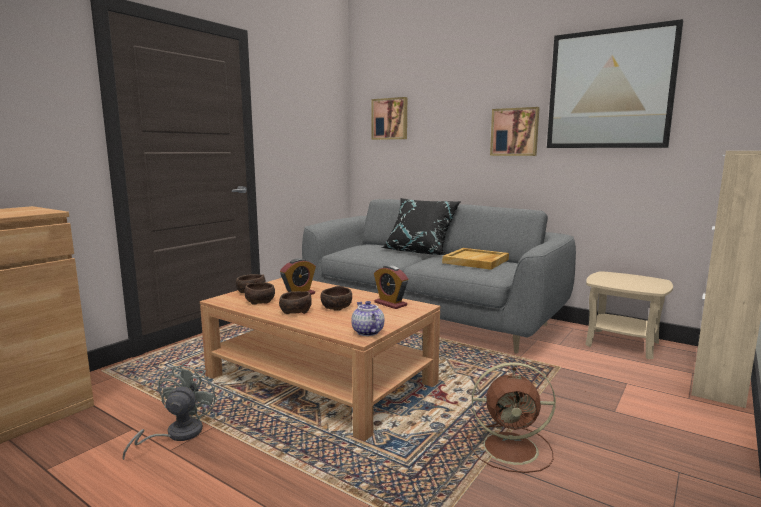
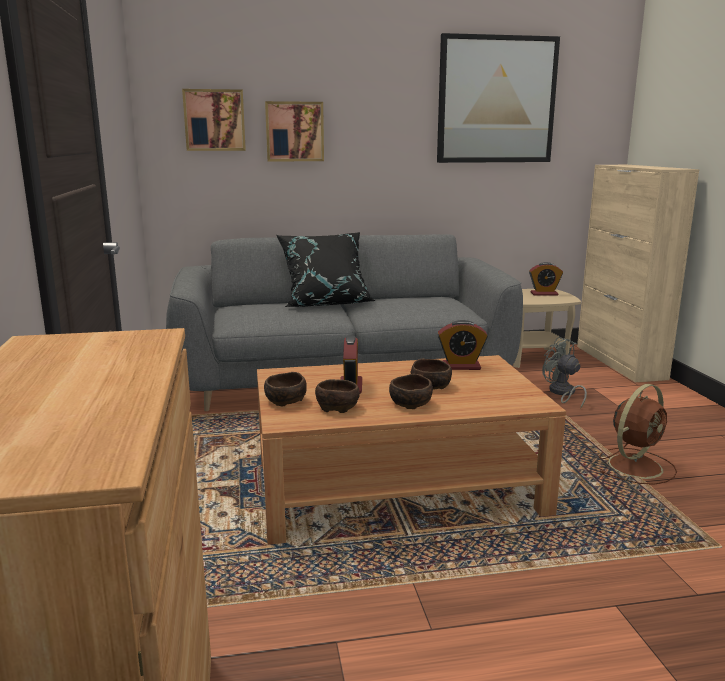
camera: 45 degrees left, 5 degrees up
grey fan [122,362,218,460] -> grey fan moved to [542,337,587,409]
teapot [351,301,384,336] -> none
beige tray [442,248,509,270] -> none
picture [490,107,540,156] -> picture moved to [265,101,324,162]
none -> alarm clock [529,262,563,296]

